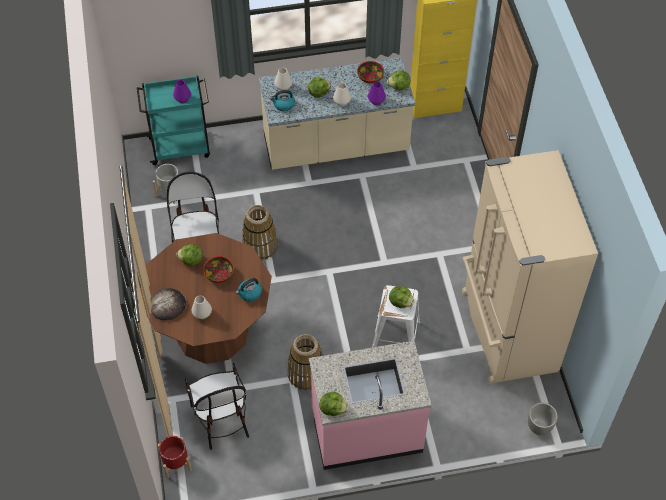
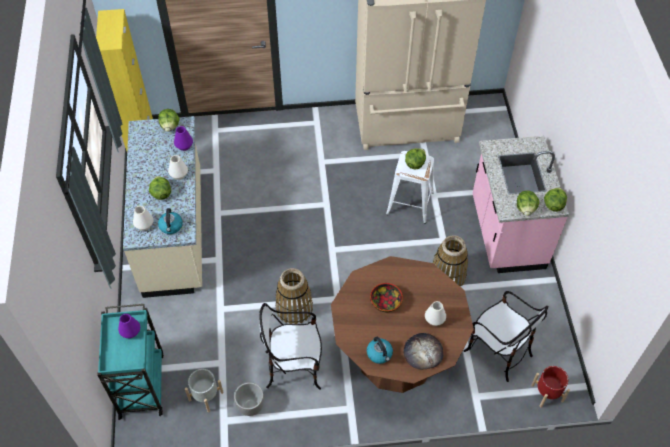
camera: 85 degrees left, 0 degrees up
lettuce [176,244,203,266] -> lettuce moved to [517,190,540,216]
chair [185,362,249,450] -> chair turned 60 degrees clockwise [463,291,549,382]
kettle [236,278,262,302] -> kettle moved to [367,337,393,364]
bowl [357,61,384,84] -> none
planter [528,402,558,435] -> planter moved to [234,382,264,416]

